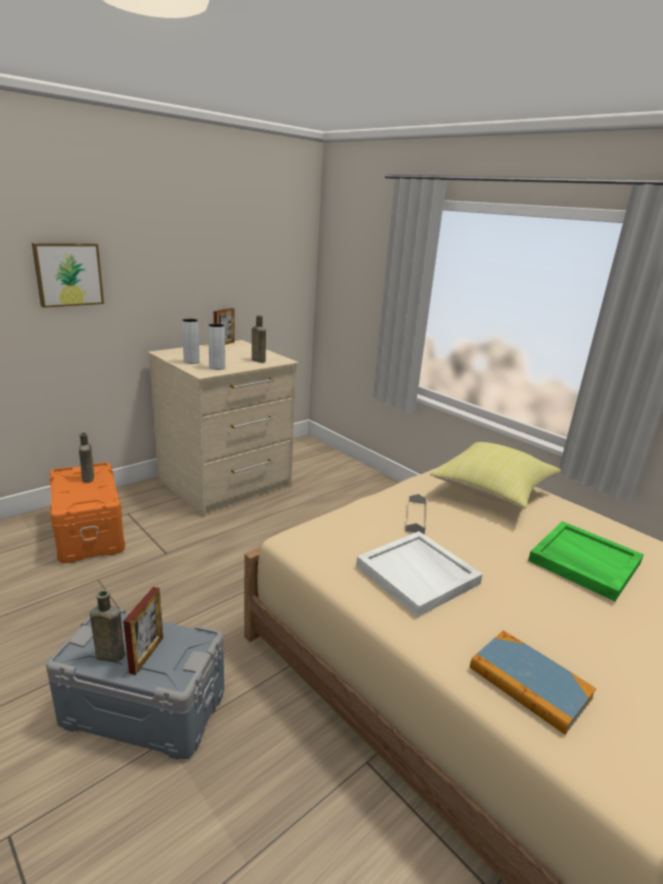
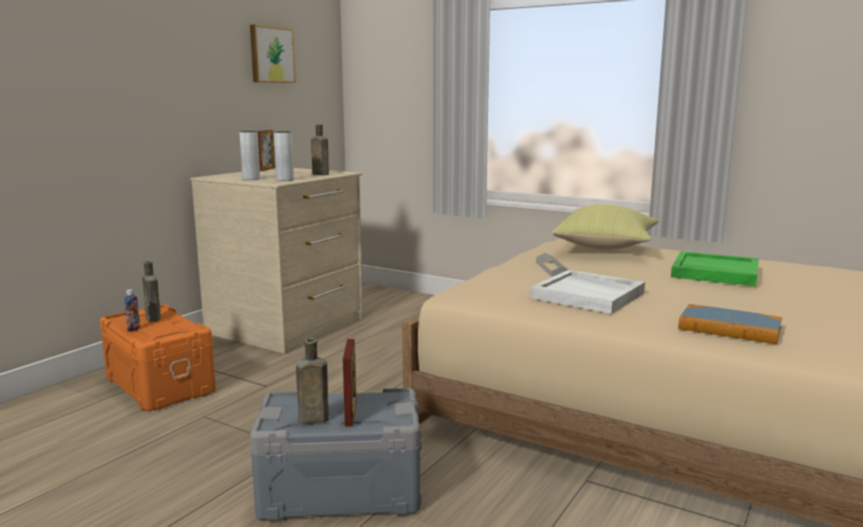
camera: 15 degrees left, 10 degrees down
picture [32,243,104,308] -> picture moved to [250,24,296,83]
none -> bottle [124,289,140,331]

